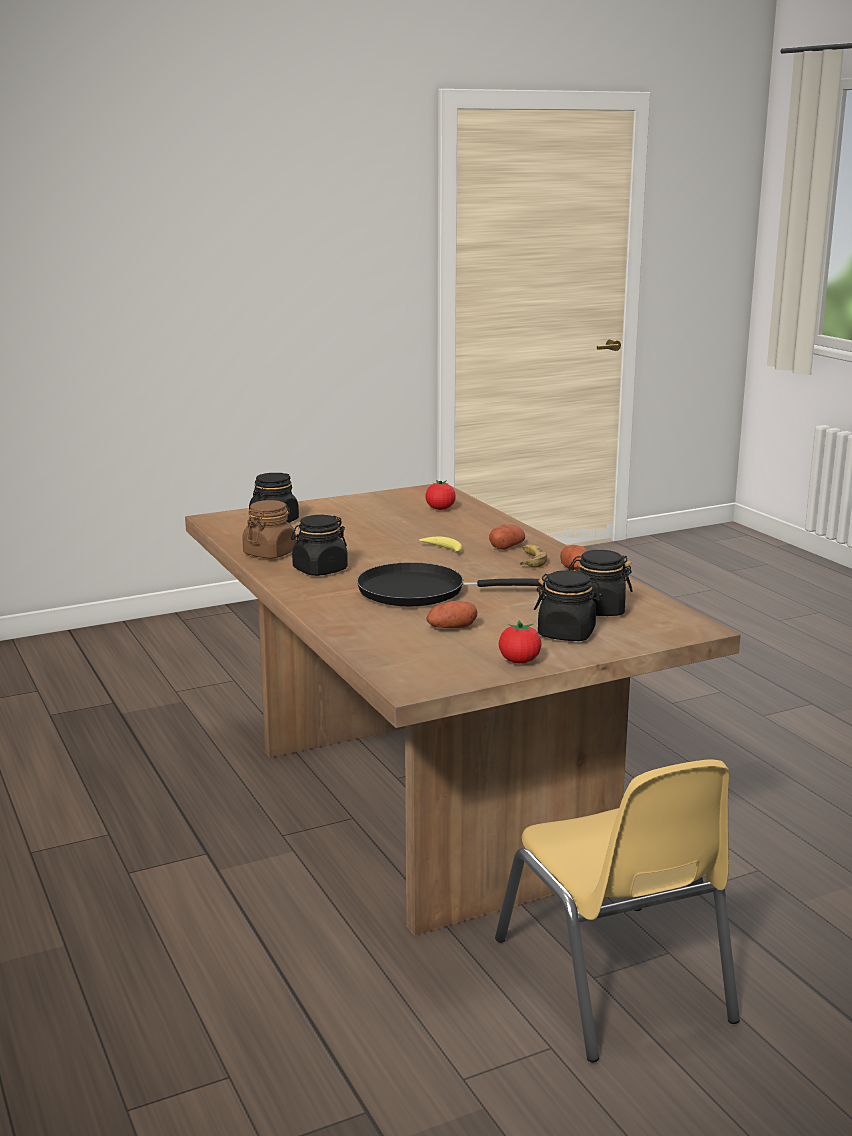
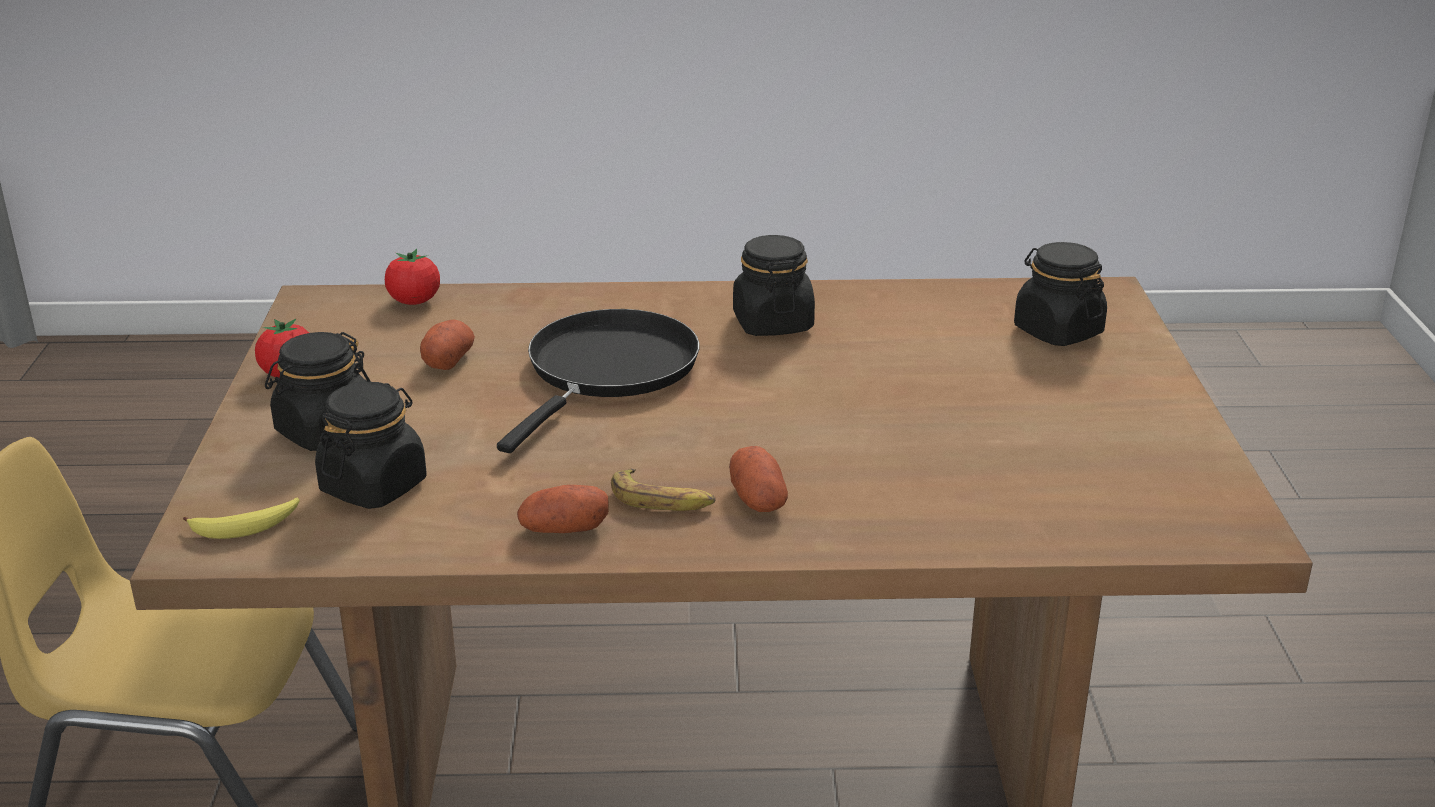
camera: 115 degrees right, 10 degrees up
brown jar [242,500,296,559] -> none
banana [419,537,462,553] -> banana moved to [183,498,300,539]
tomato [425,480,456,510] -> tomato moved to [385,249,440,305]

